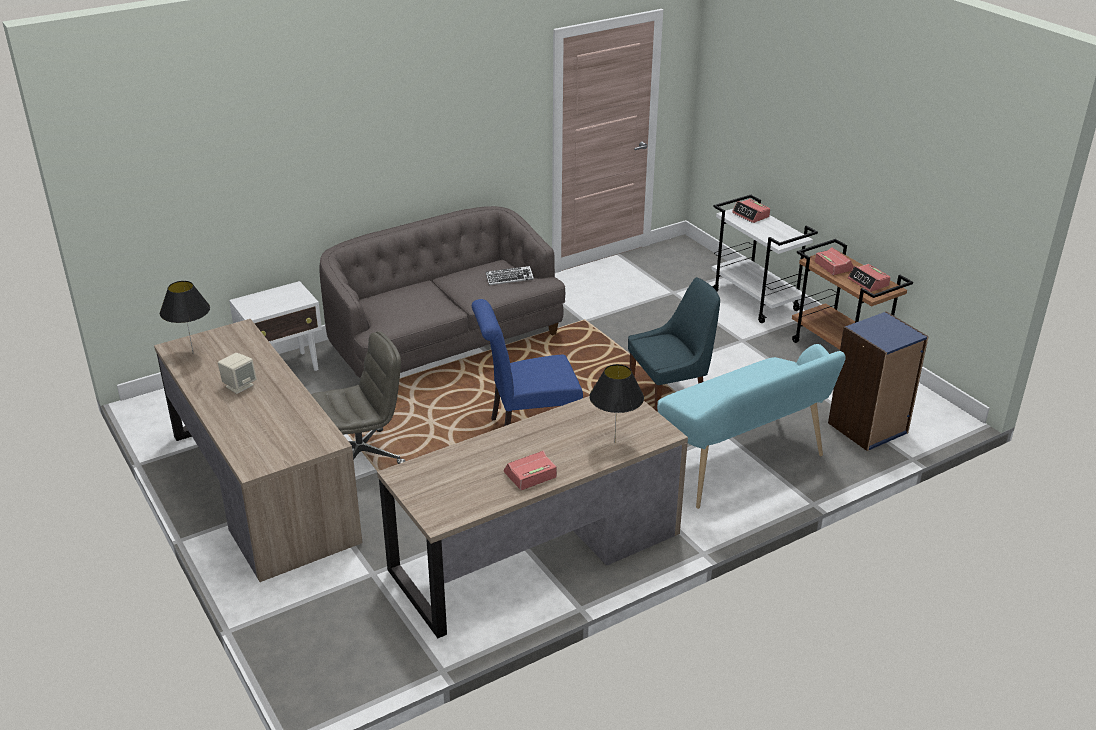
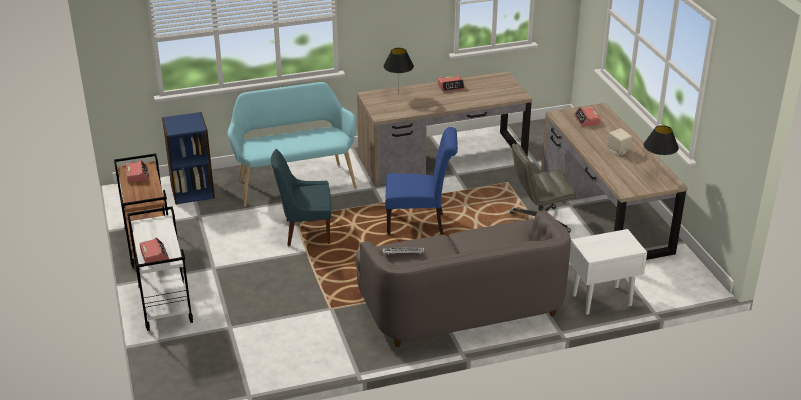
camera: 165 degrees left, 0 degrees up
alarm clock [815,247,854,275] -> alarm clock moved to [574,107,601,127]

